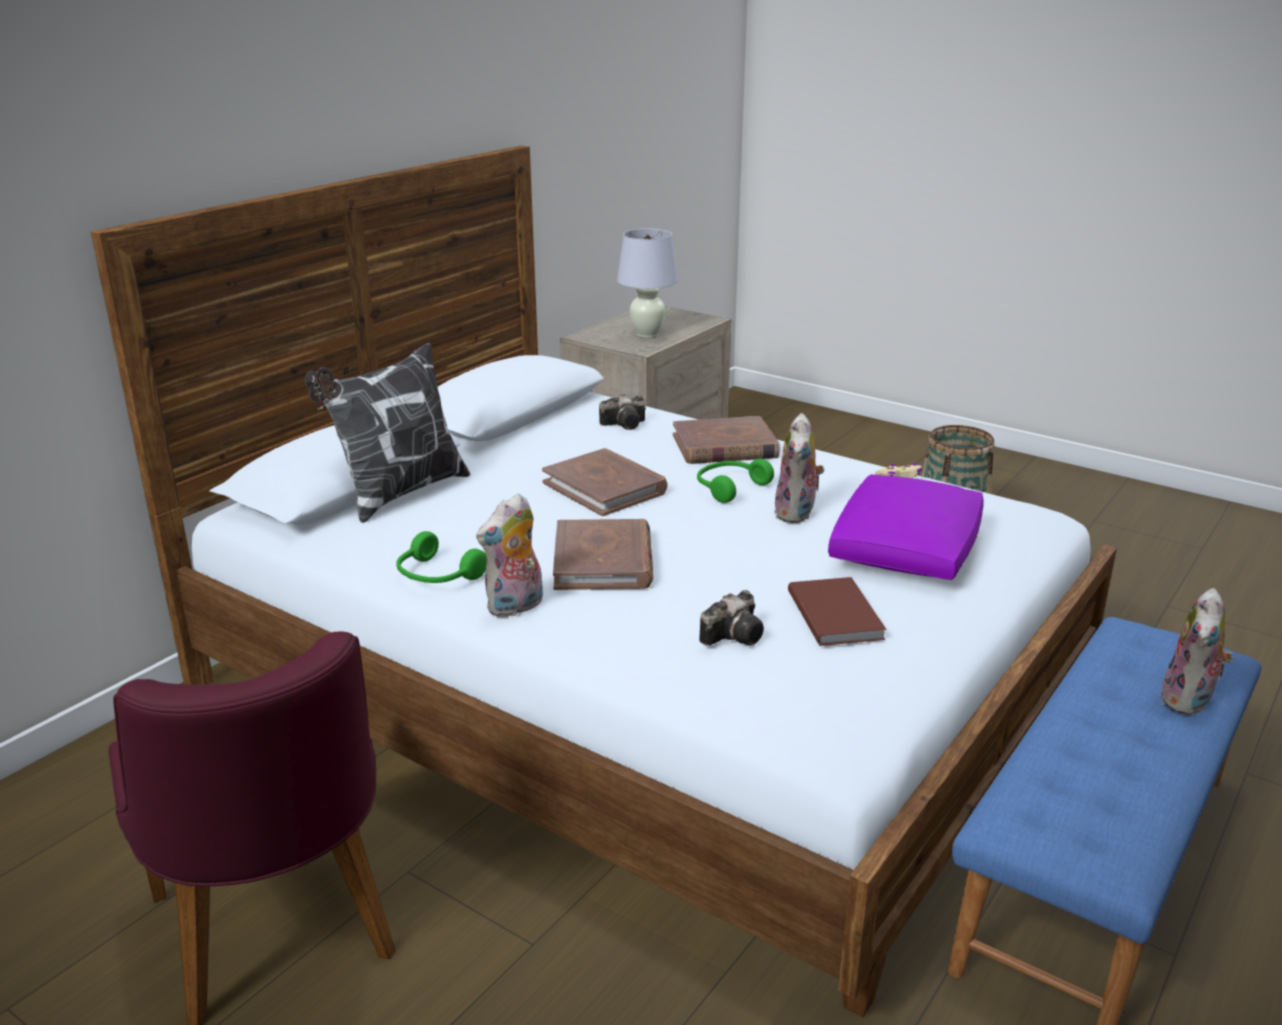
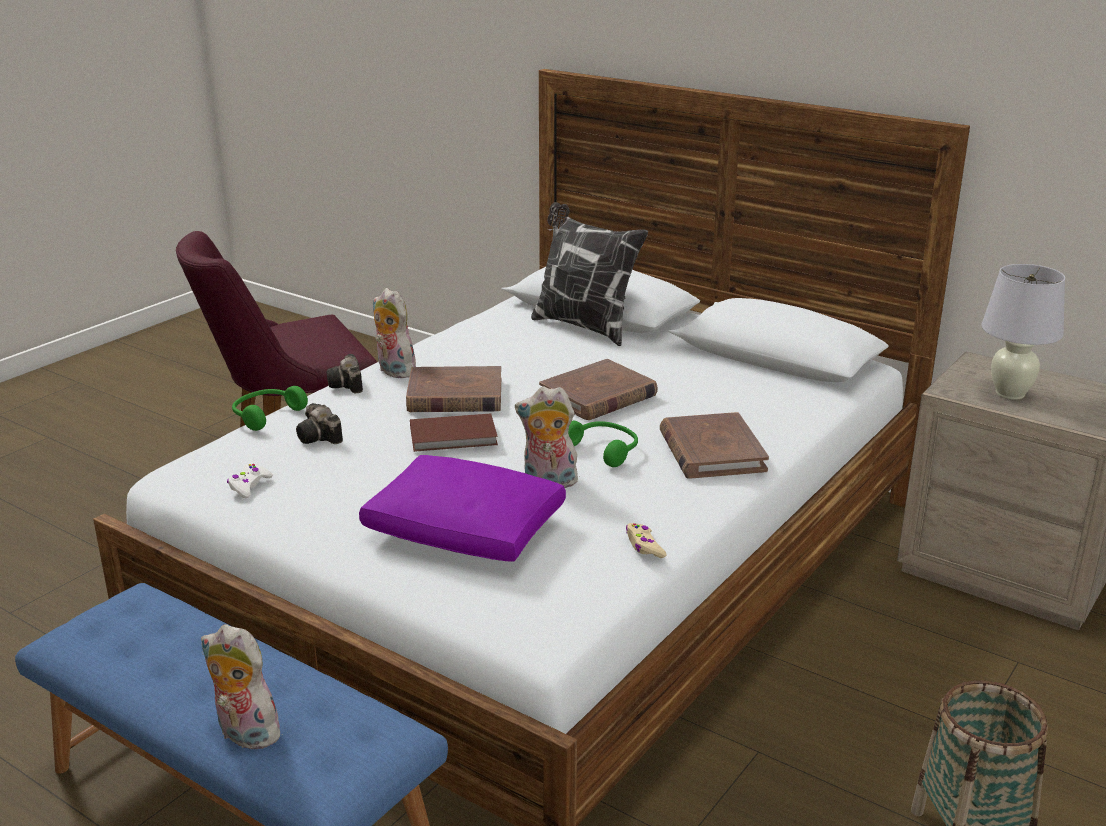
camera: 90 degrees right, 0 degrees up
green headphones [396,531,487,583] -> green headphones moved to [232,386,308,431]
camera [599,394,646,430] -> camera moved to [327,354,363,393]
brown book [788,577,886,646] -> brown book moved to [410,413,498,452]
none -> white game controller [227,463,273,498]

